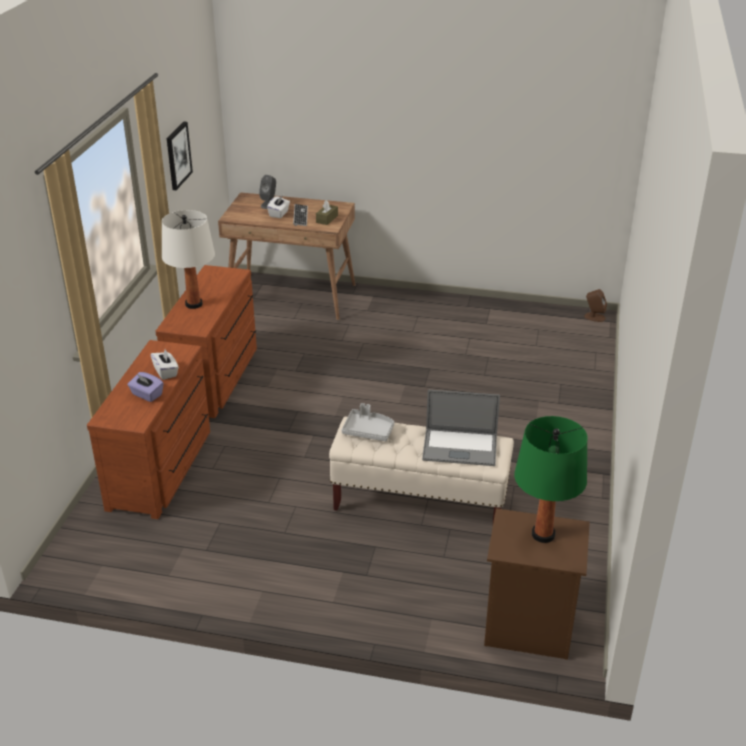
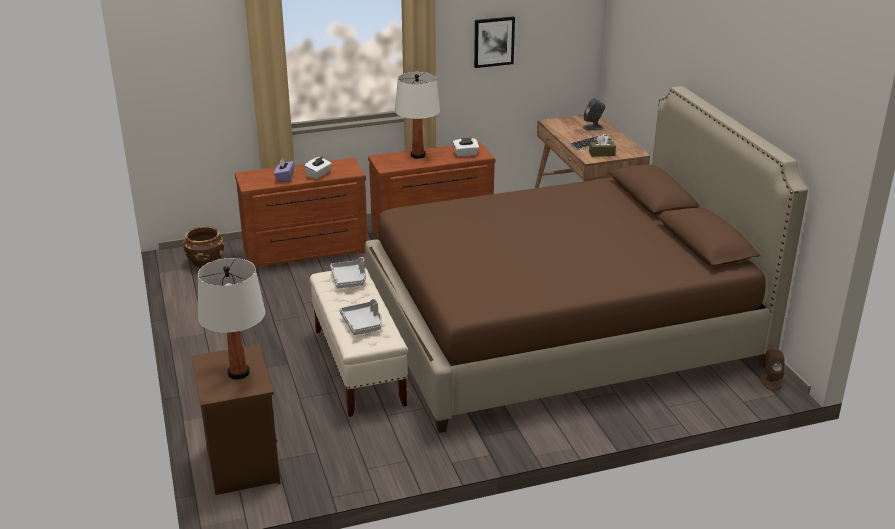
camera: 60 degrees right, 5 degrees down
white tissue box [267,195,290,218] -> white tissue box moved to [453,138,479,157]
laptop [422,390,500,466] -> grey tray [340,299,382,335]
green table lamp [514,416,587,543] -> white table lamp [198,258,265,380]
none -> brown planter [183,226,224,269]
none -> brown bed [365,86,808,433]

